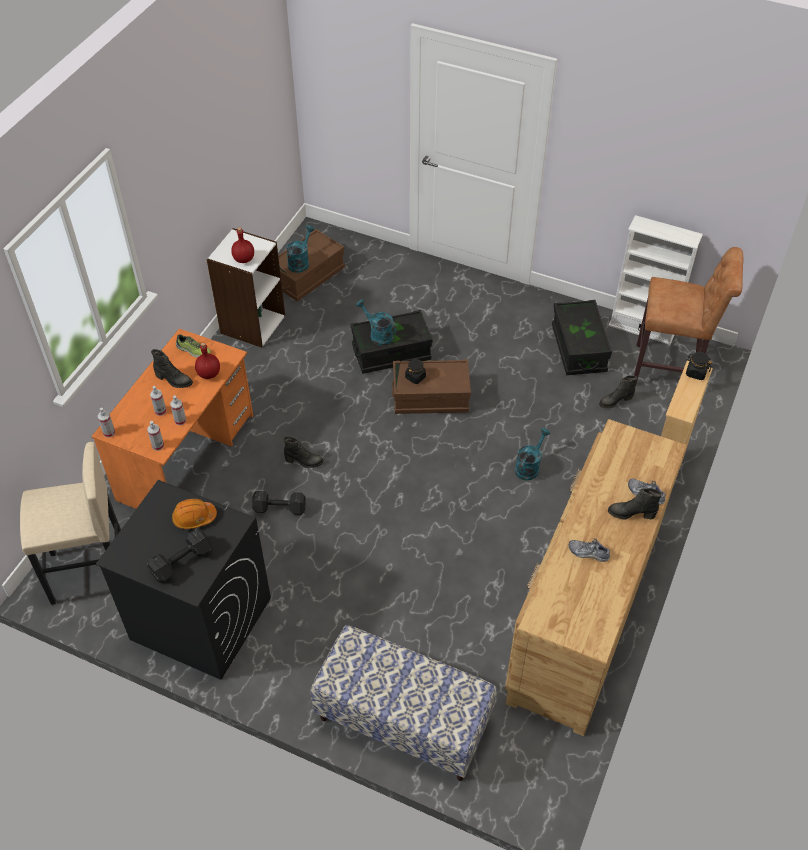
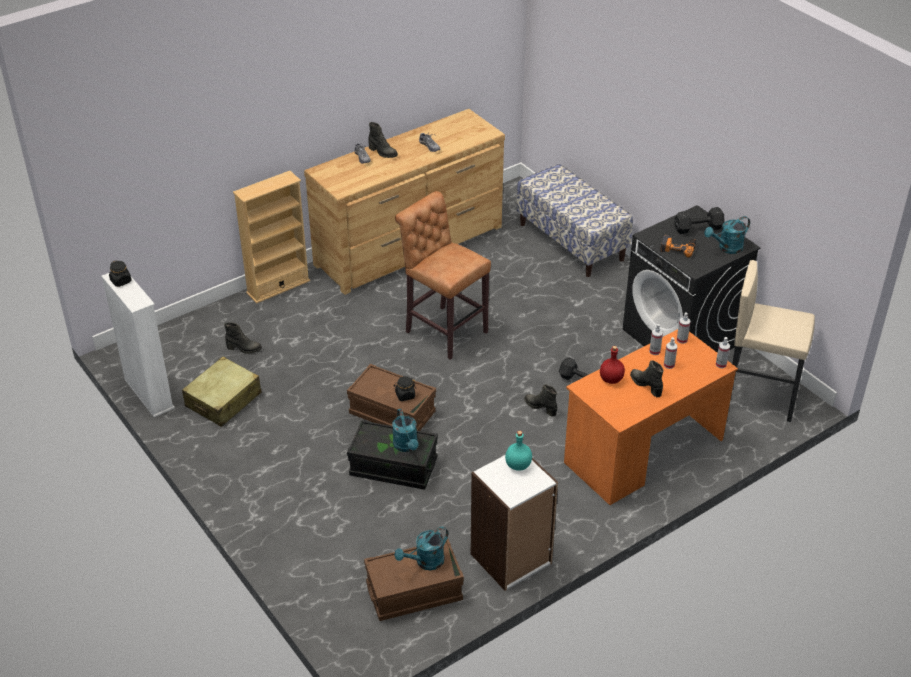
camera: 150 degrees left, 10 degrees down
orange hard hat [172,499,217,529] -> power drill [660,235,696,258]
shoe [176,334,211,358] -> none
red bottle [231,227,254,263] -> turquoise bottle [505,431,532,471]
turquoise watering can [515,428,550,481] -> turquoise watering can moved to [704,216,750,254]
black storage box [552,300,612,375] -> beige suitcase [182,356,261,427]
brown stool [634,247,743,386] -> brown stool moved to [395,191,491,360]
black jar [686,352,712,380] -> black jar moved to [109,260,131,287]

